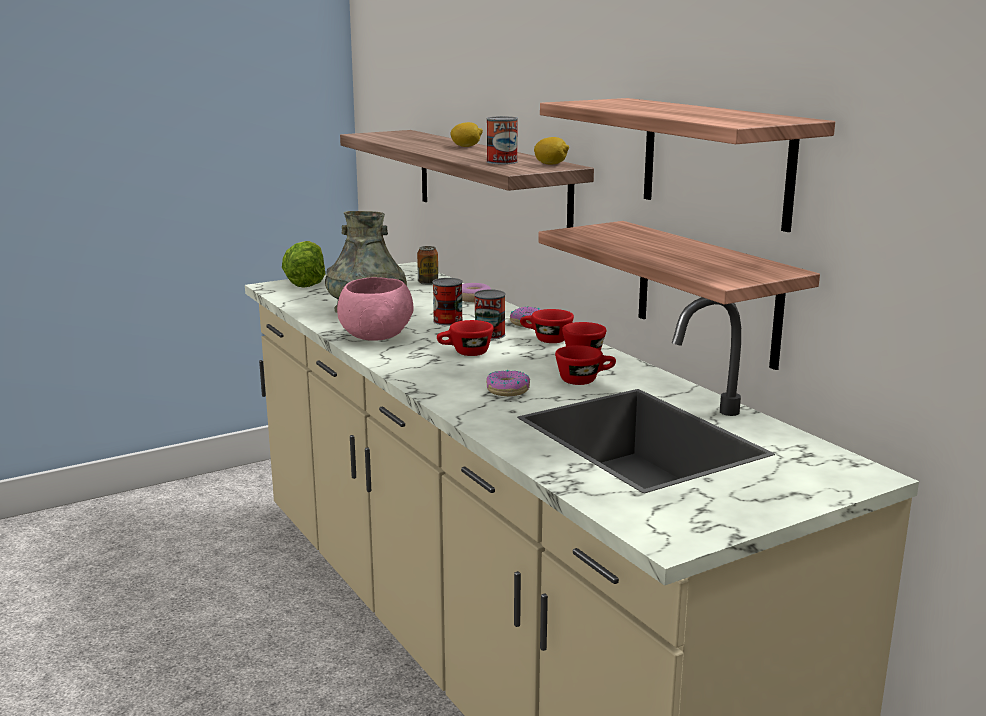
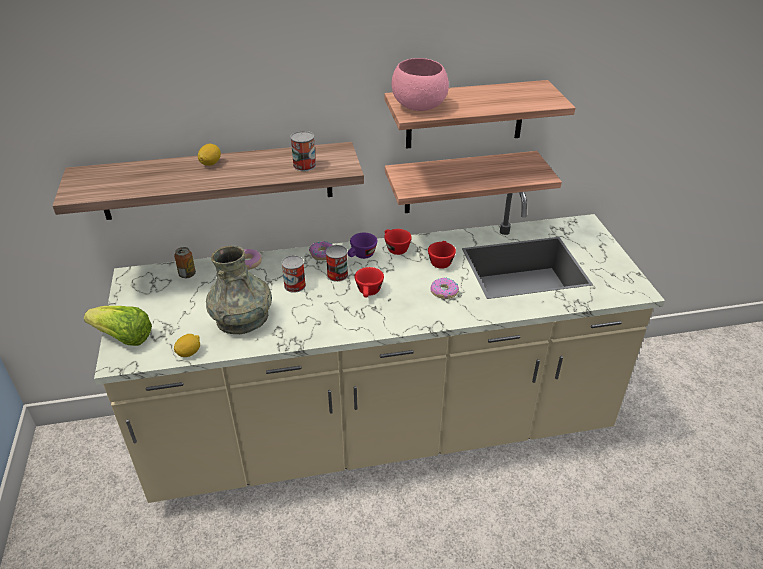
camera: 70 degrees left, 20 degrees up
pink bowl [337,277,414,341] -> pink bowl moved to [392,58,449,111]
red cup [520,309,574,343] -> purple cup [347,233,377,259]
lemon [534,137,569,165] -> lemon moved to [174,334,200,357]

